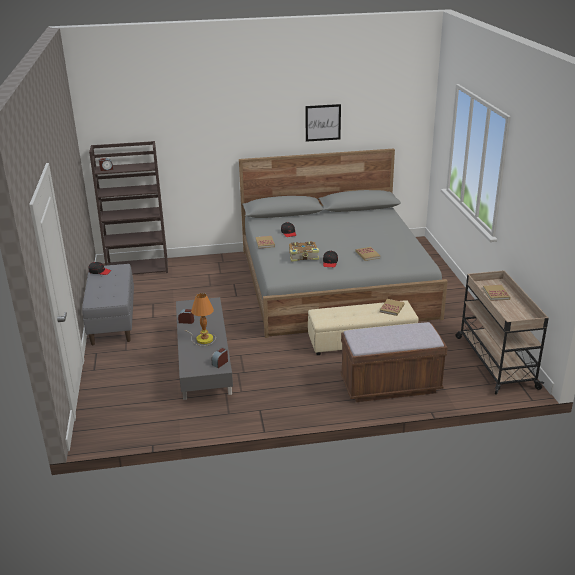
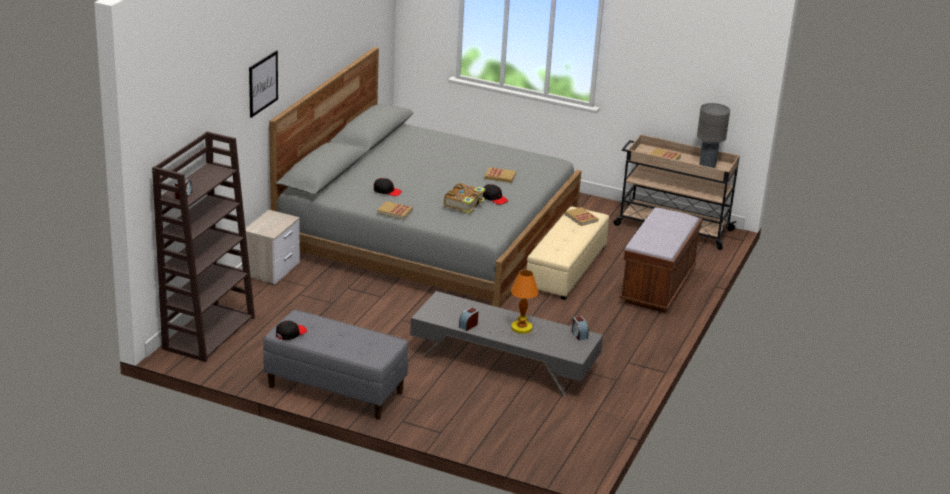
camera: 60 degrees left, 0 degrees up
picture [306,104,341,142] -> picture moved to [249,50,278,118]
none -> nightstand [245,210,300,285]
none -> grey table lamp [697,103,730,168]

